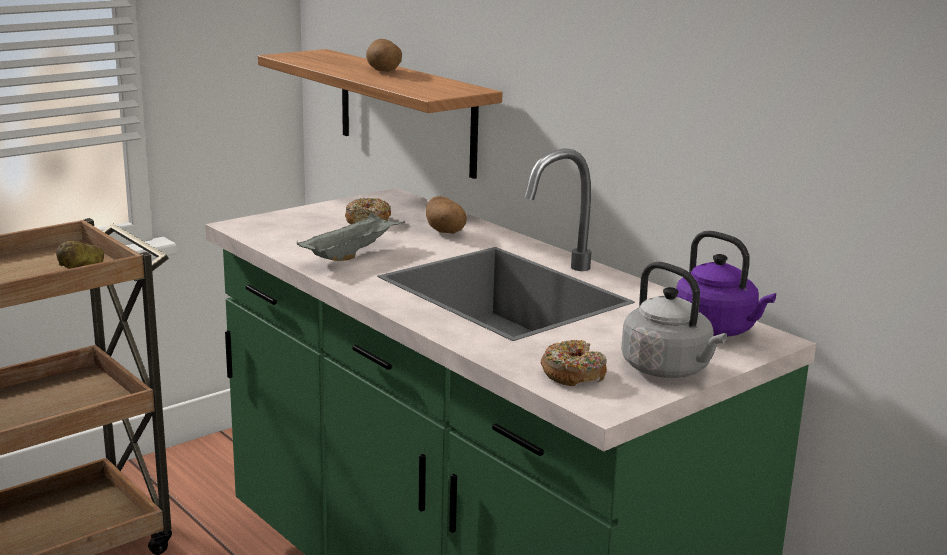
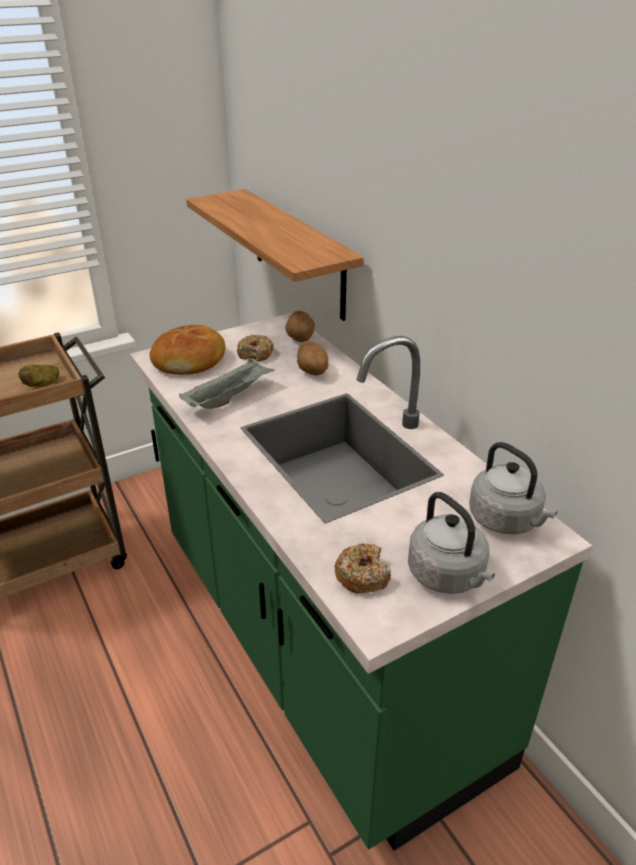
camera: 10 degrees right, 15 degrees up
potato [366,39,402,72] -> potato moved to [285,311,315,342]
purple kettle [676,231,776,337] -> grey kettle [469,442,557,534]
none -> bread [150,325,225,375]

